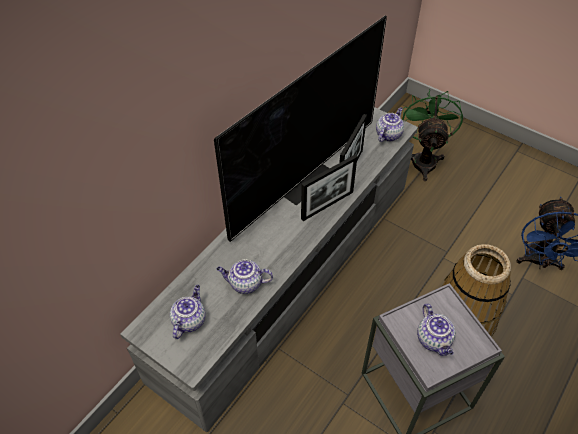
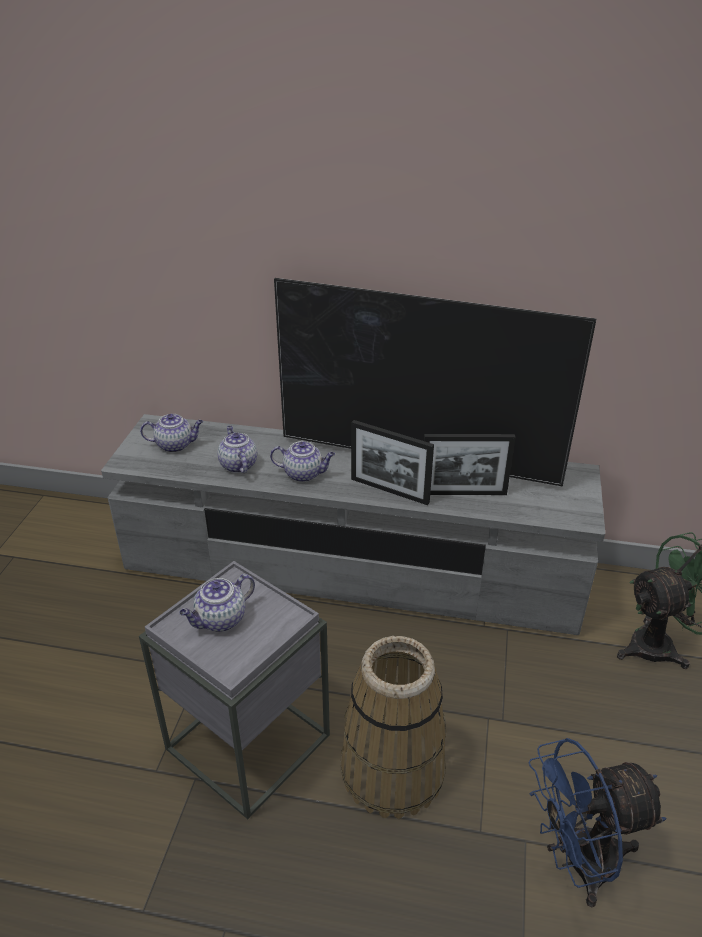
camera: 65 degrees right, 15 degrees down
teapot [376,107,404,142] -> teapot moved to [270,441,335,482]

